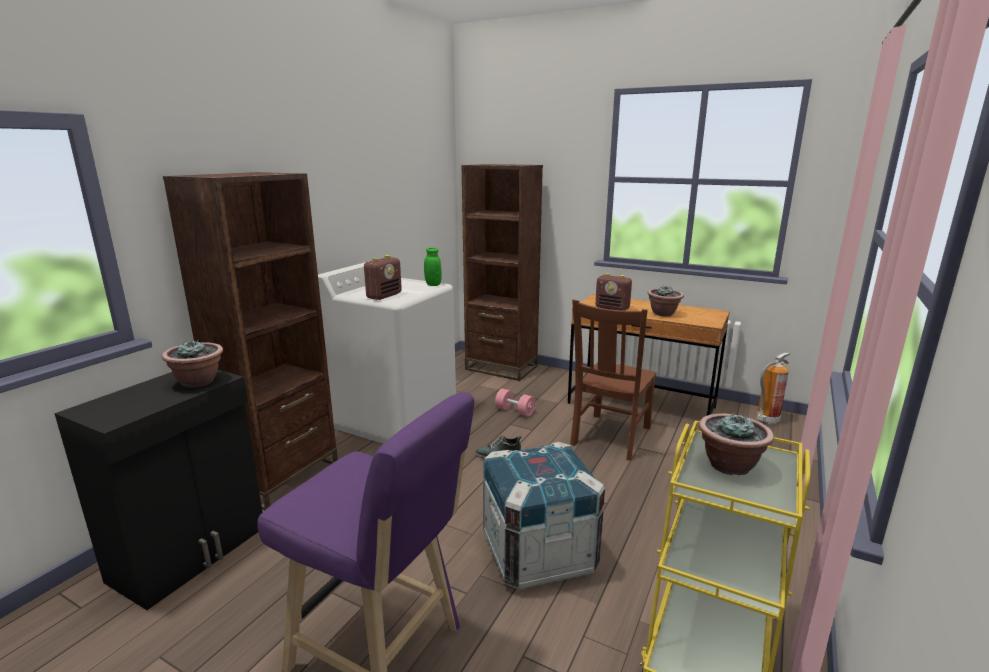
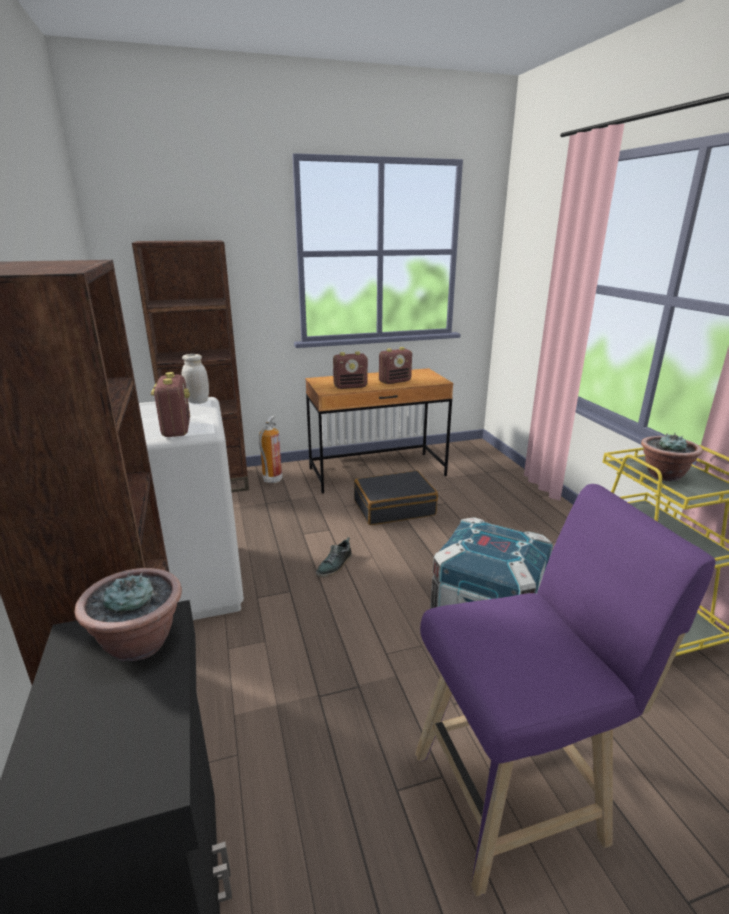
camera: 45 degrees left, 5 degrees up
green jar [424,248,442,286] -> white jar [181,354,209,404]
pink dumbbell [495,389,535,417] -> none
brown chair [570,299,656,461] -> black suitcase [354,470,438,525]
potted plant [647,286,684,316] -> radio [379,347,412,384]
fire extinguisher [757,352,790,424] -> fire extinguisher moved to [259,415,282,483]

